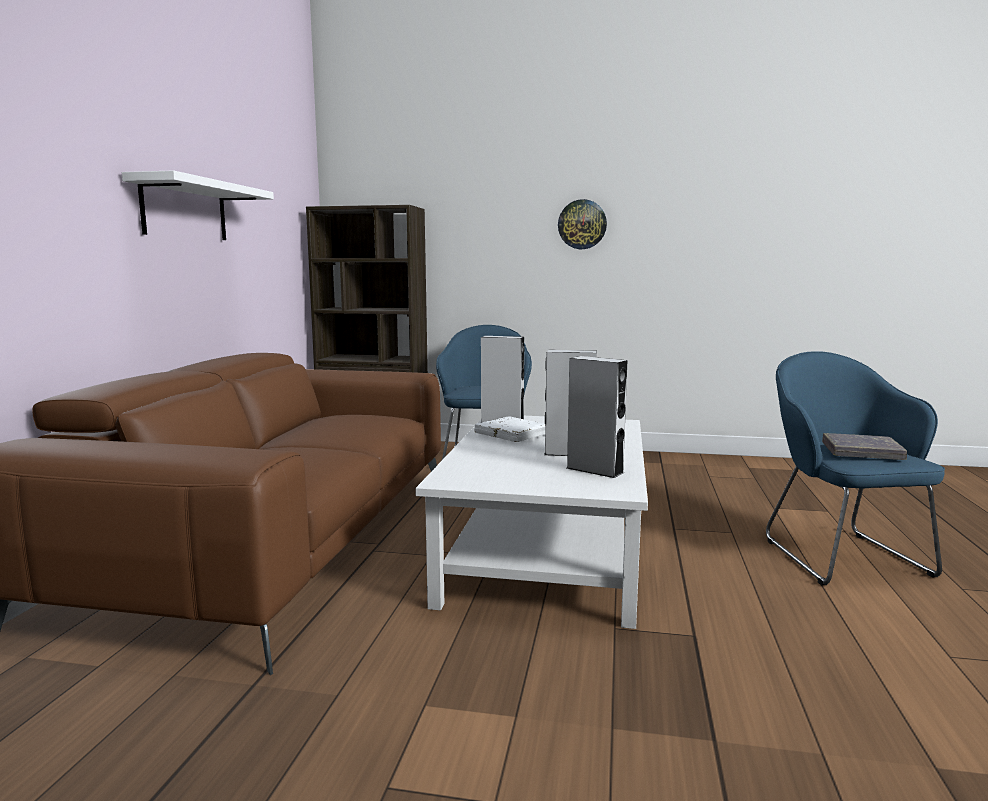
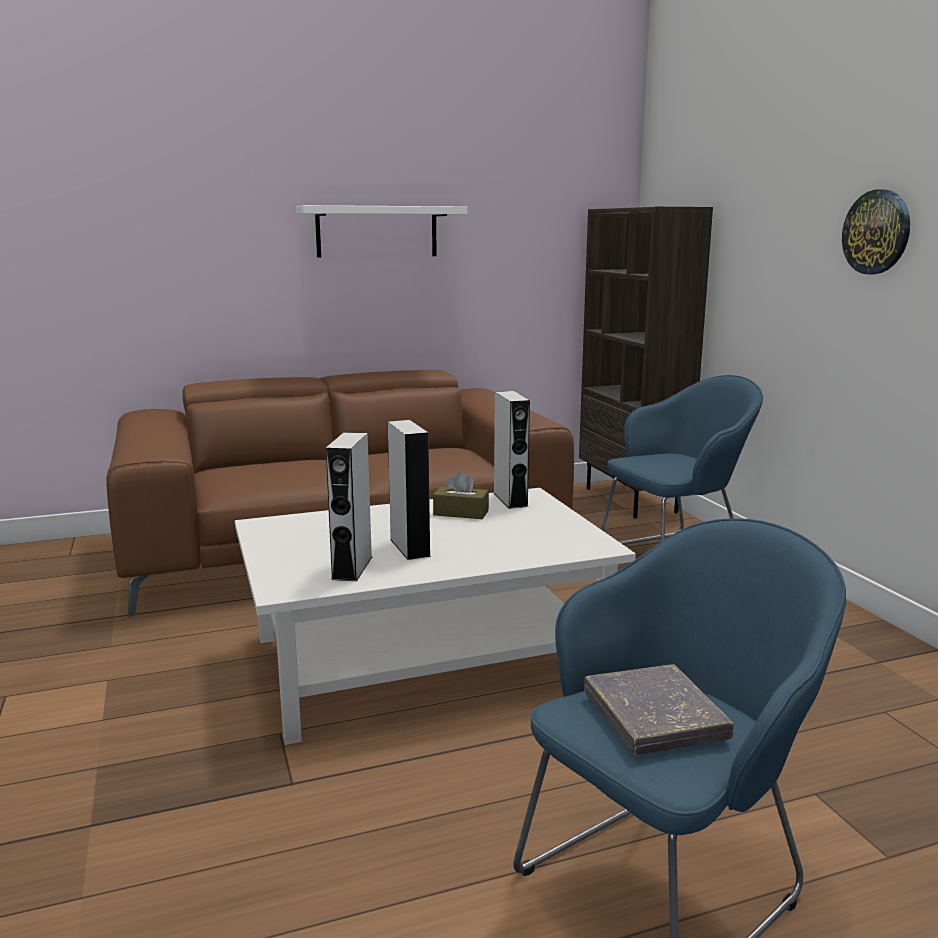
camera: 60 degrees right, 5 degrees up
white book [475,416,545,442] -> brown tissue box [433,472,489,519]

